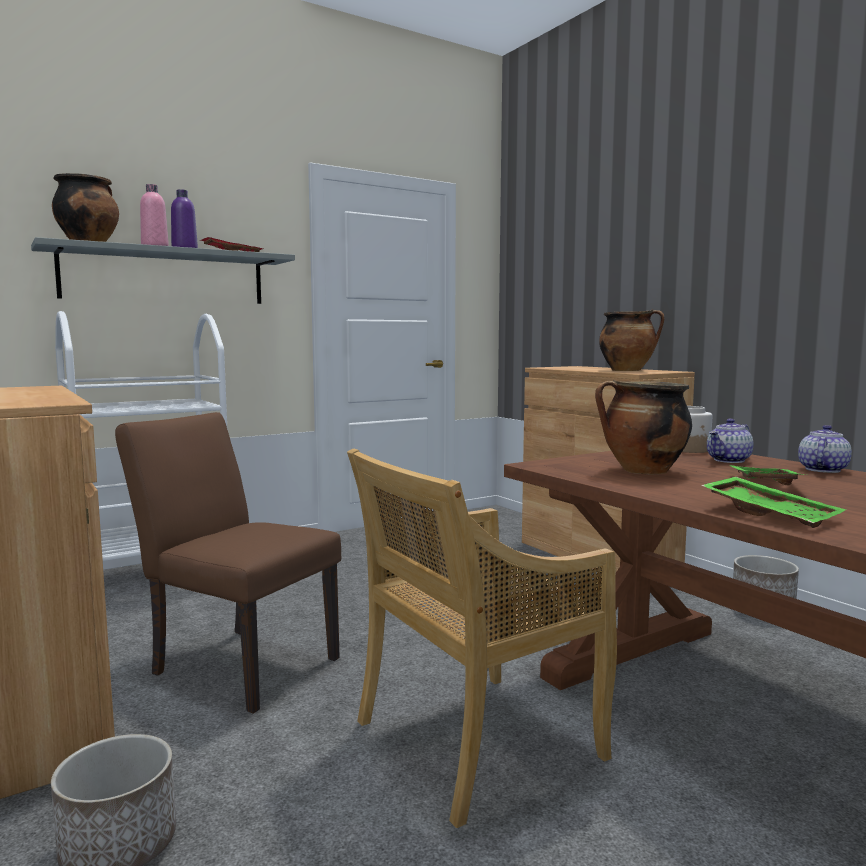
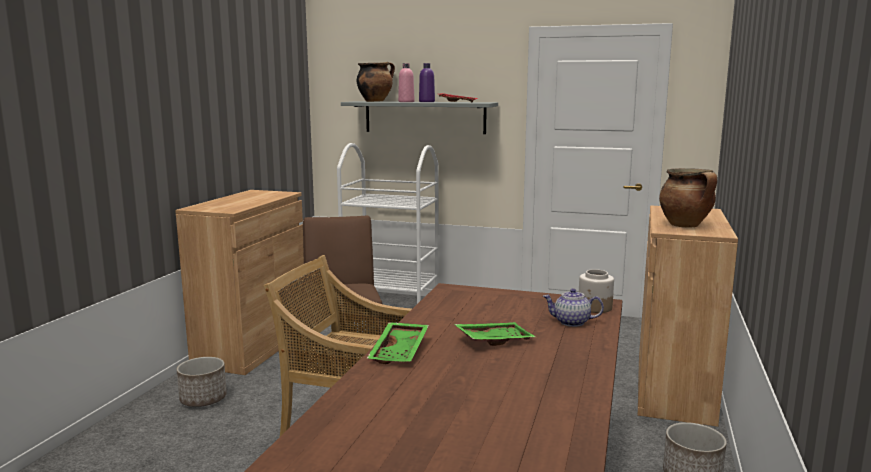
camera: 50 degrees right, 5 degrees up
cooking pot [595,379,692,474] -> none
teapot [798,425,852,473] -> none

